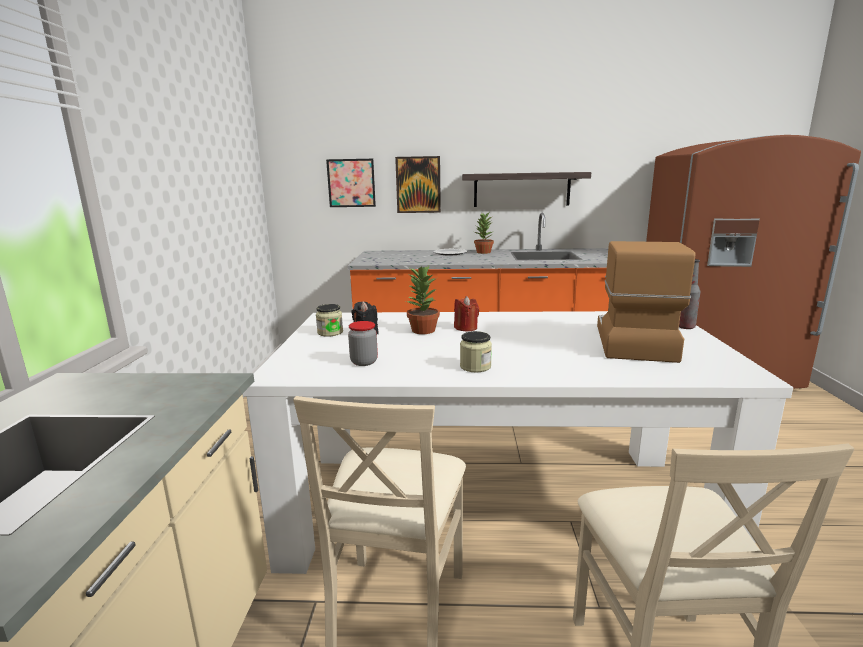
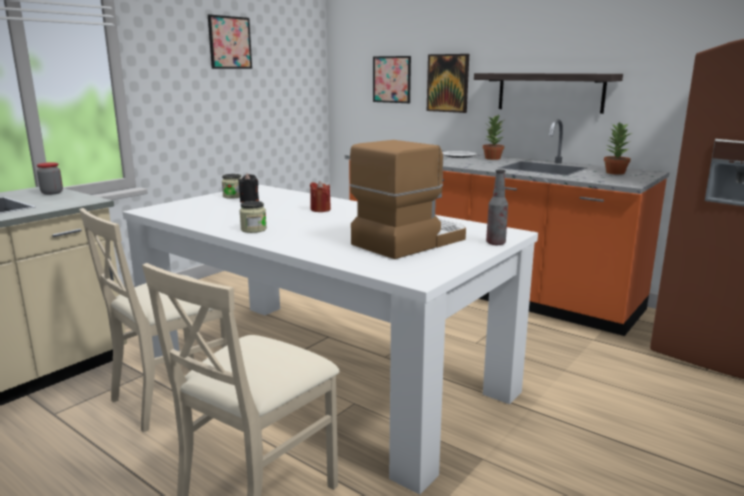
camera: 35 degrees right, 0 degrees up
jar [348,321,378,366] -> jar moved to [37,162,63,195]
potted plant [406,266,440,334] -> potted plant moved to [604,122,632,175]
none -> picture [208,14,252,69]

